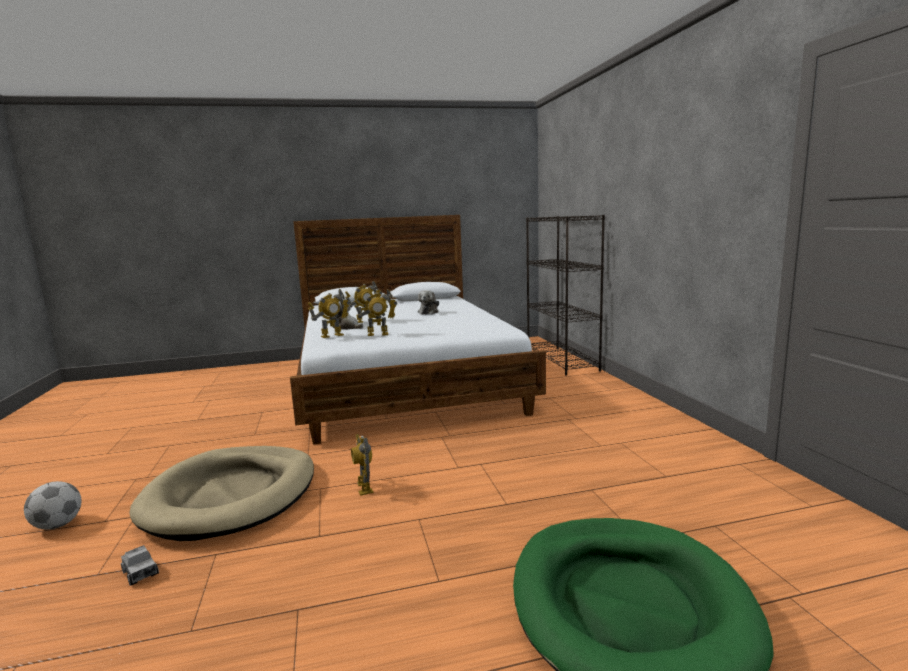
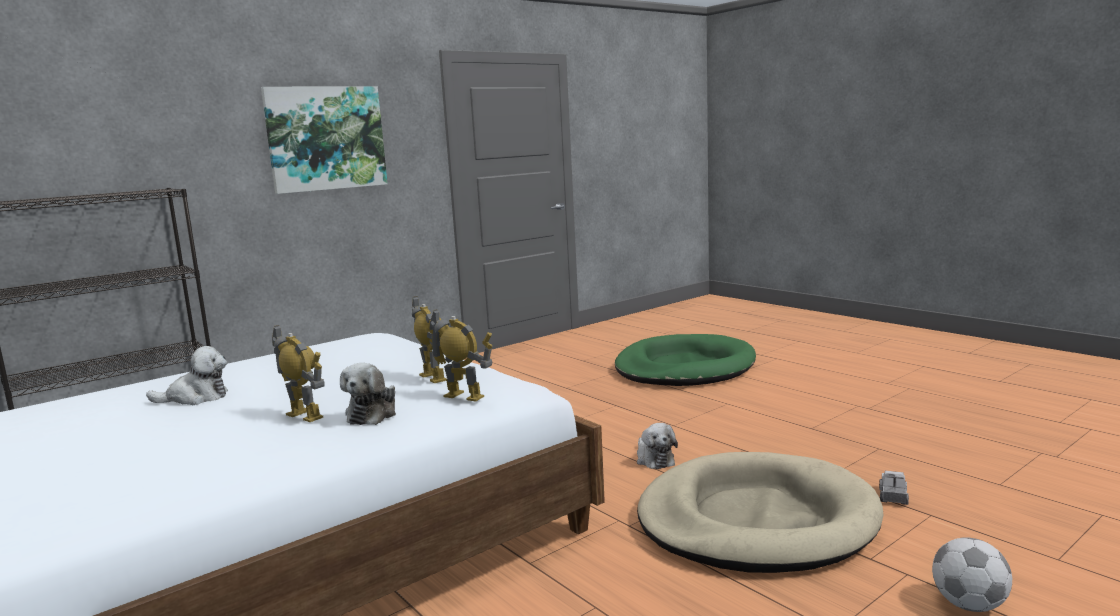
camera: 115 degrees left, 0 degrees up
toy robot [351,434,373,496] -> plush toy [637,423,678,469]
none -> picture [261,87,388,194]

